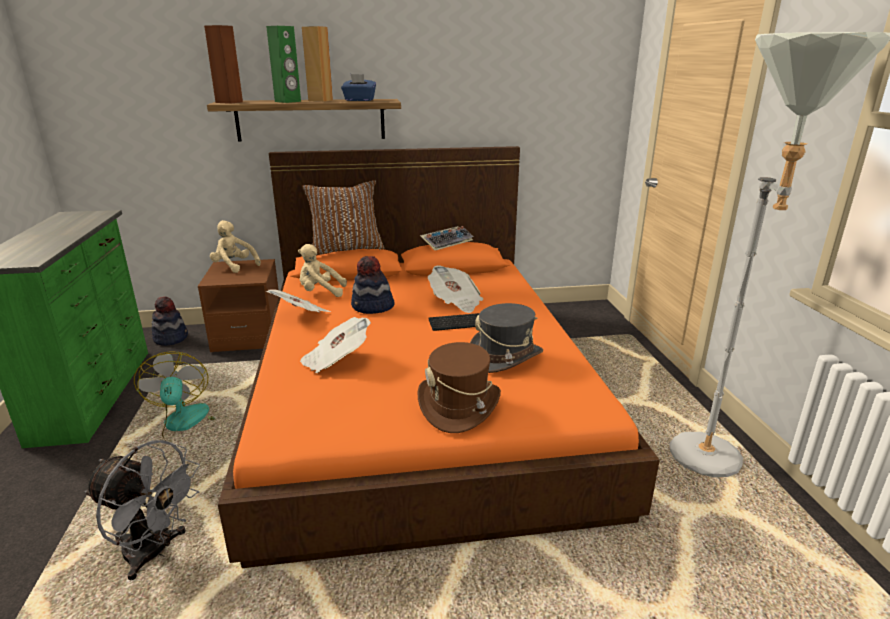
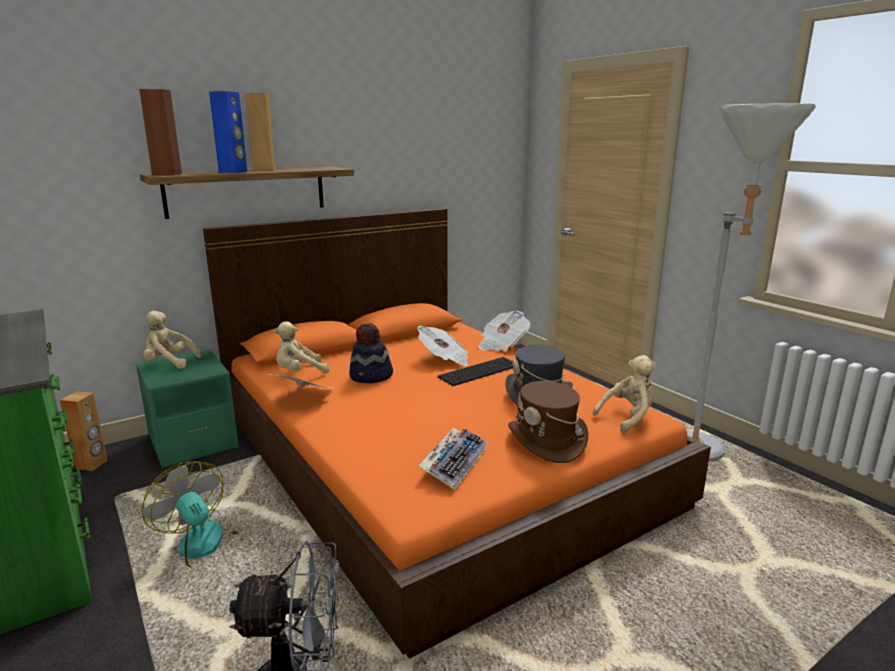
camera: 25 degrees left, 5 degrees down
hat [152,297,188,346] -> brown speaker [60,392,107,471]
brown nightstand [198,259,279,352] -> green nightstand [135,349,239,468]
green speaker [266,26,301,103] -> blue speaker [209,91,247,173]
newspaper [300,317,371,373] -> newspaper moved to [478,311,530,351]
brown pillow [302,180,384,256] -> none
blue tissue box [341,74,376,101] -> none
keyboard [420,226,474,250] -> keyboard moved to [418,427,487,490]
none -> beige plush toy [593,355,656,433]

